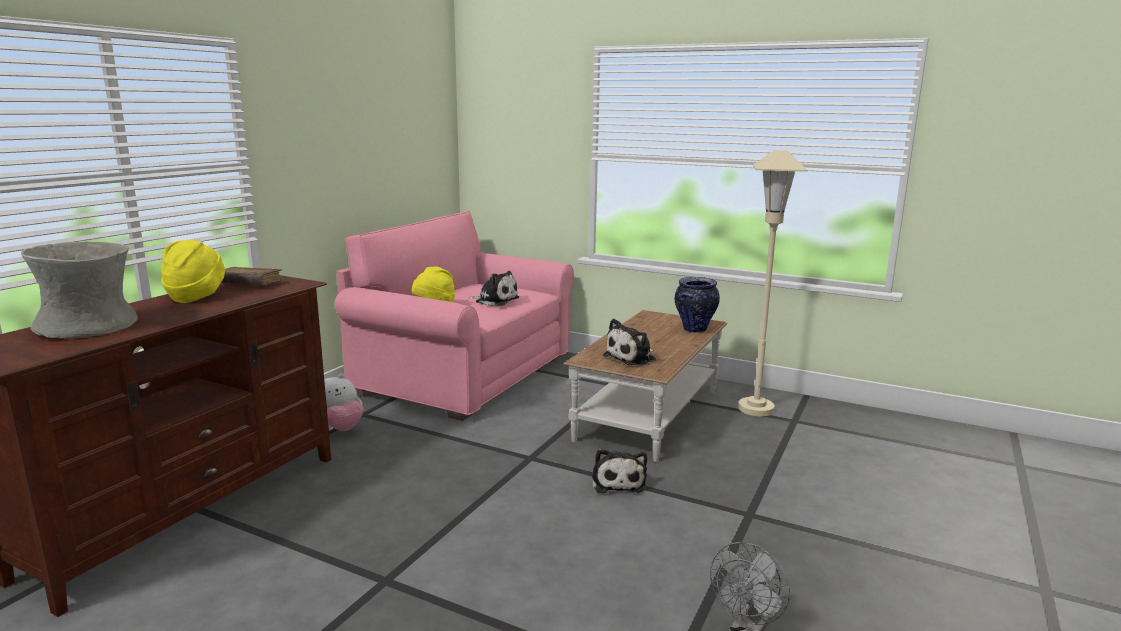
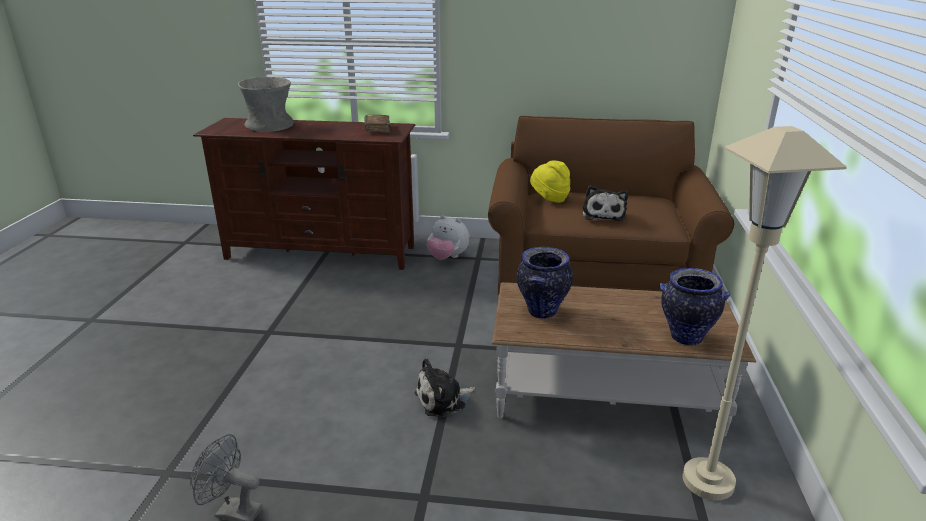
camera: 70 degrees right, 10 degrees up
yellow hat [161,239,225,303] -> none
pink sofa [335,211,574,421] -> brown sofa [488,116,734,295]
plush toy [603,319,656,366] -> vase [516,247,573,319]

